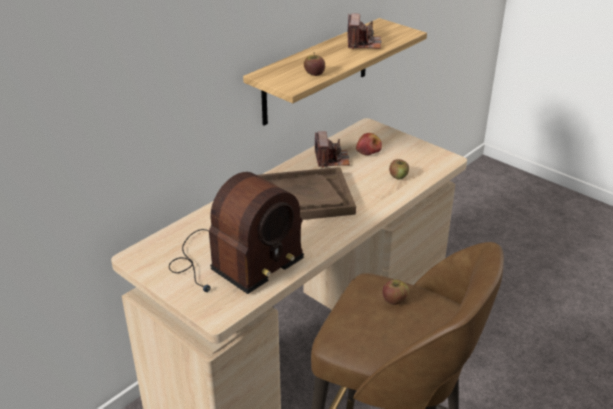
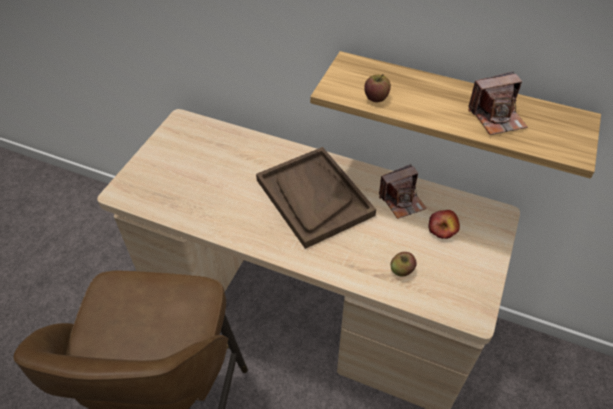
camera: 70 degrees right, 15 degrees up
radio [169,172,304,294] -> none
apple [382,280,409,305] -> none

